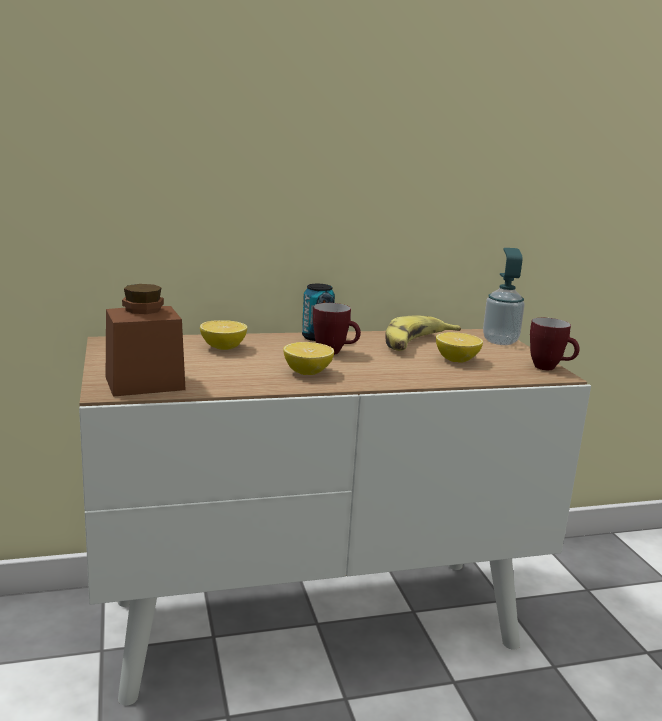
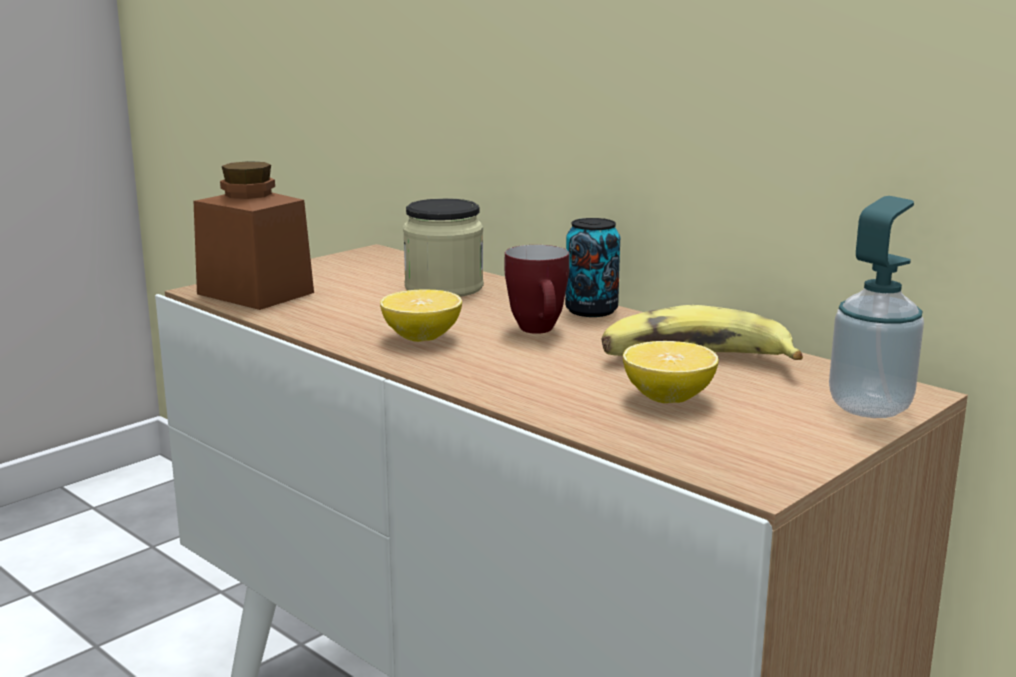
camera: 60 degrees right, 0 degrees up
lemon [200,320,247,350] -> jar [403,198,484,297]
mug [530,318,580,370] -> none

